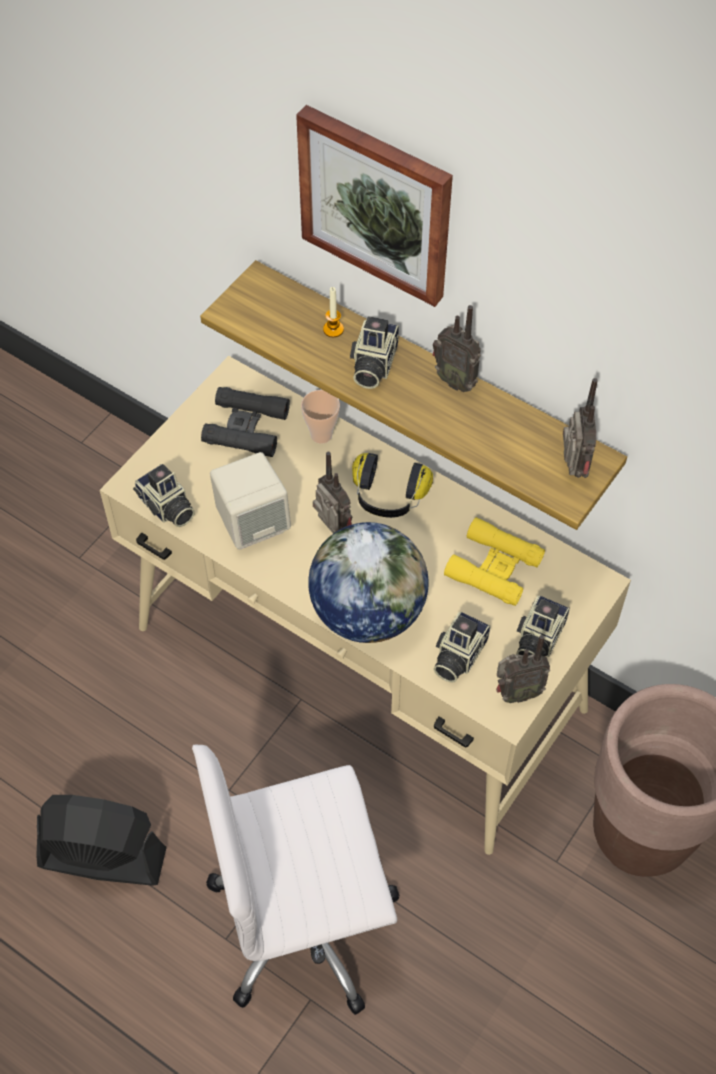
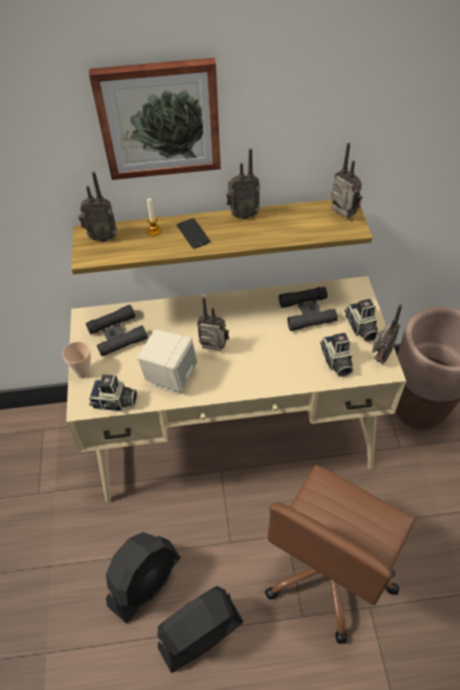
camera: 40 degrees left, 5 degrees down
white office chair [192,745,400,1015] -> brown office chair [265,465,415,644]
cup [301,390,340,444] -> cup moved to [62,341,91,379]
globe [308,522,429,643] -> none
camera [350,316,399,389] -> phone [177,218,210,249]
headphones [352,453,433,518] -> none
yellow binoculars [444,517,545,606] -> black binoculars [279,287,338,331]
none -> radio [79,172,117,242]
none -> black fan [106,532,180,624]

